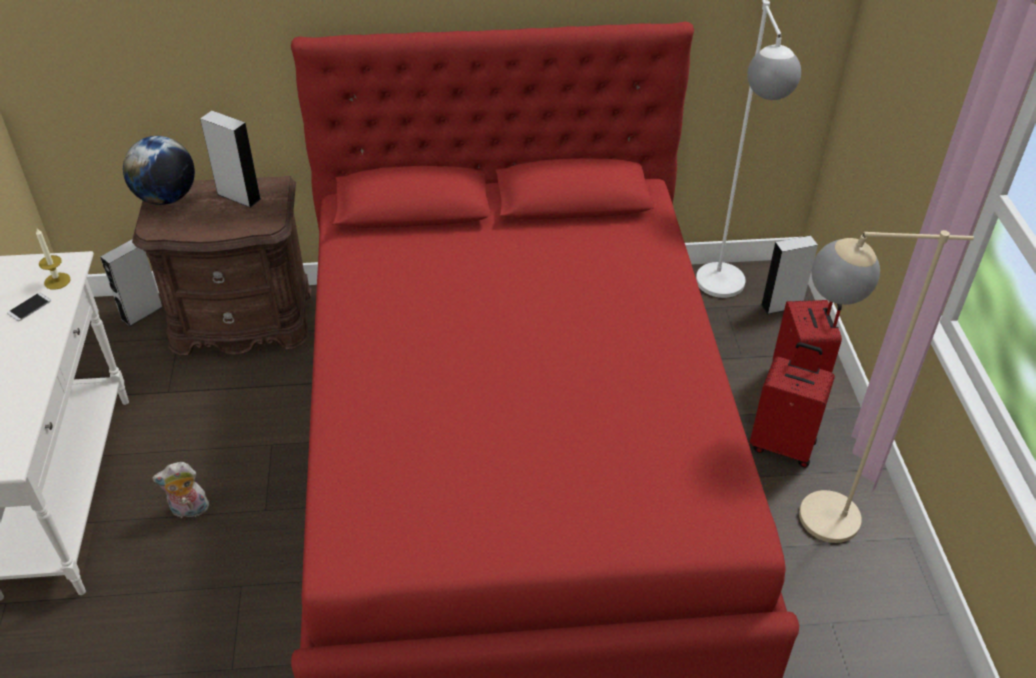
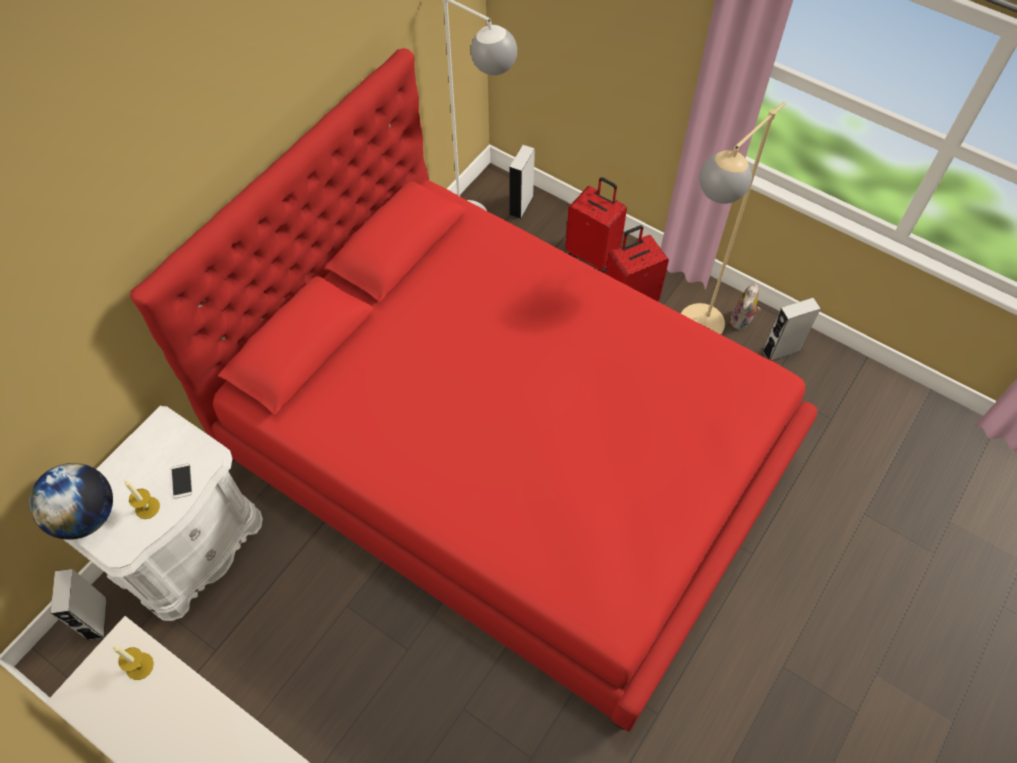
camera: 50 degrees left, 15 degrees up
phone [7,293,51,321] -> phone moved to [172,463,192,499]
brown nightstand [132,176,311,355] -> white nightstand [63,405,263,621]
plush toy [152,462,209,520] -> plush toy moved to [730,283,760,330]
grey speaker [200,111,261,208] -> grey speaker moved to [762,297,821,361]
none -> candle [124,480,160,519]

